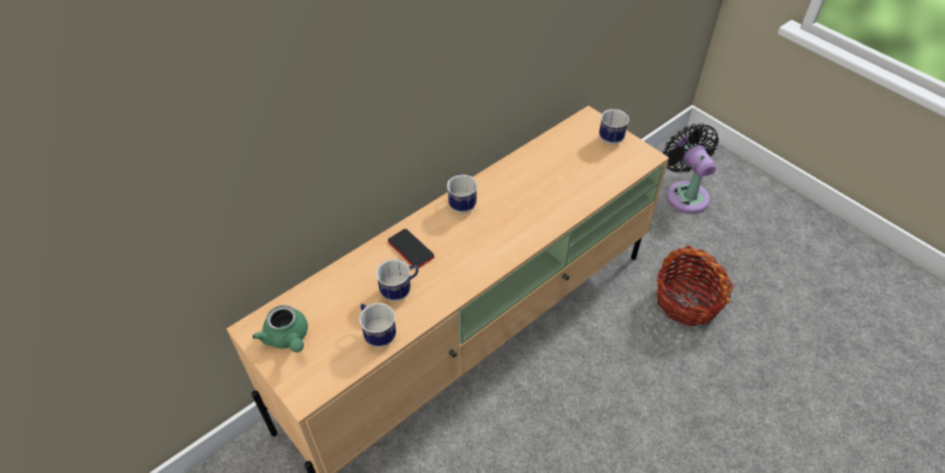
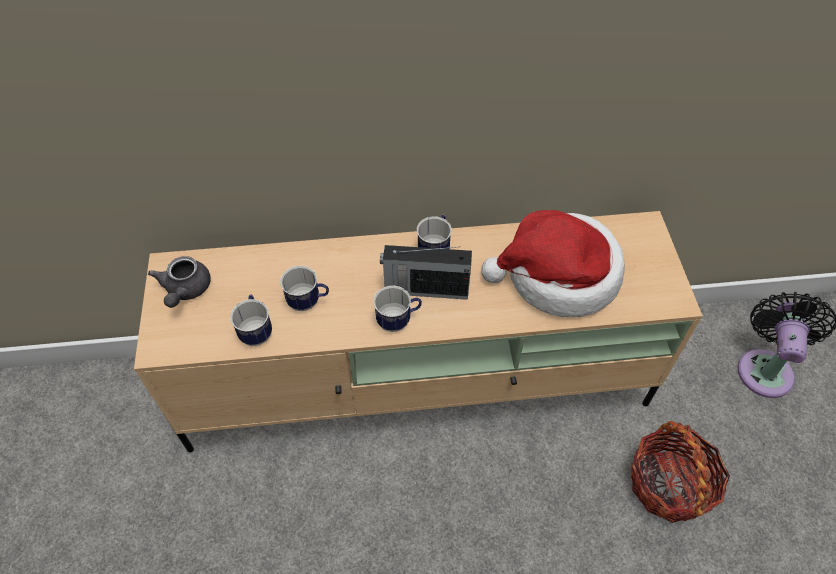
camera: 35 degrees right, 5 degrees up
green teapot [252,305,308,352] -> grey teapot [148,256,211,308]
phone [388,229,434,269] -> none
mug [599,109,629,145] -> mug moved to [373,286,422,332]
none -> radio [380,245,472,300]
none -> hat [481,210,625,317]

